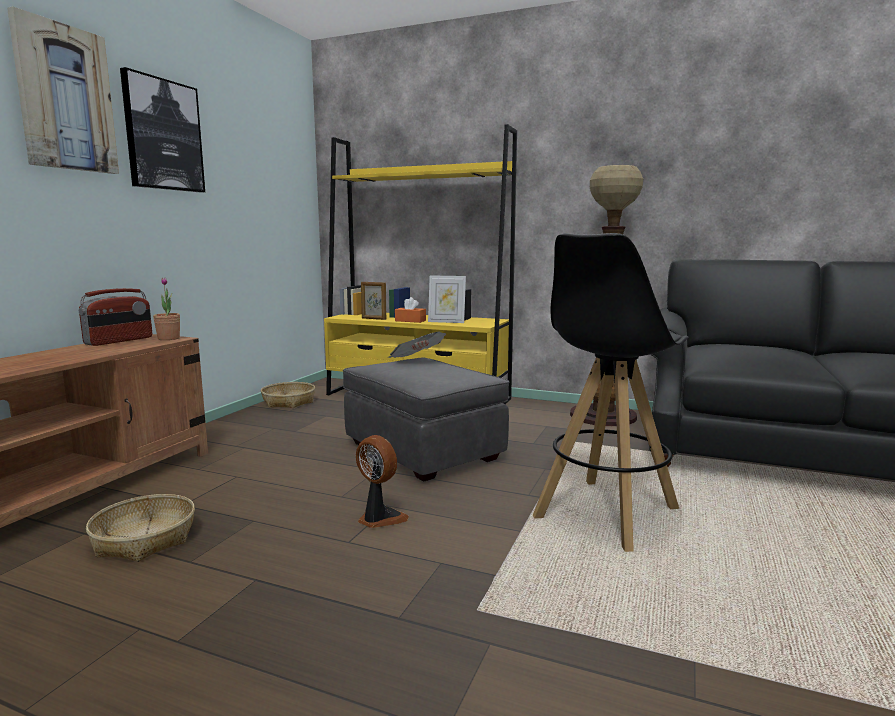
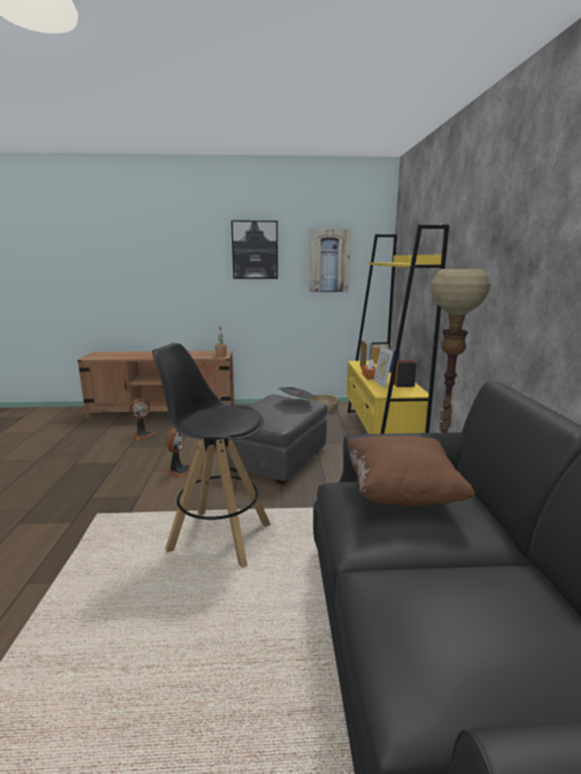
camera: 65 degrees right, 5 degrees up
picture [7,6,119,174] -> picture moved to [309,230,350,292]
radio [79,288,152,346] -> none
basket [86,494,195,562] -> fan [129,398,156,440]
none -> brown pillow [347,436,475,506]

